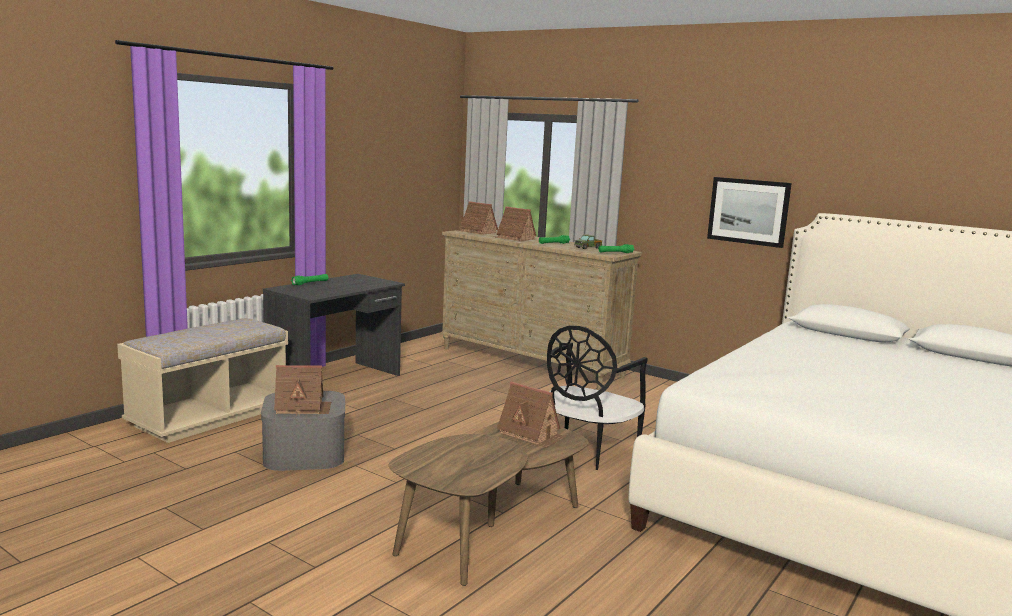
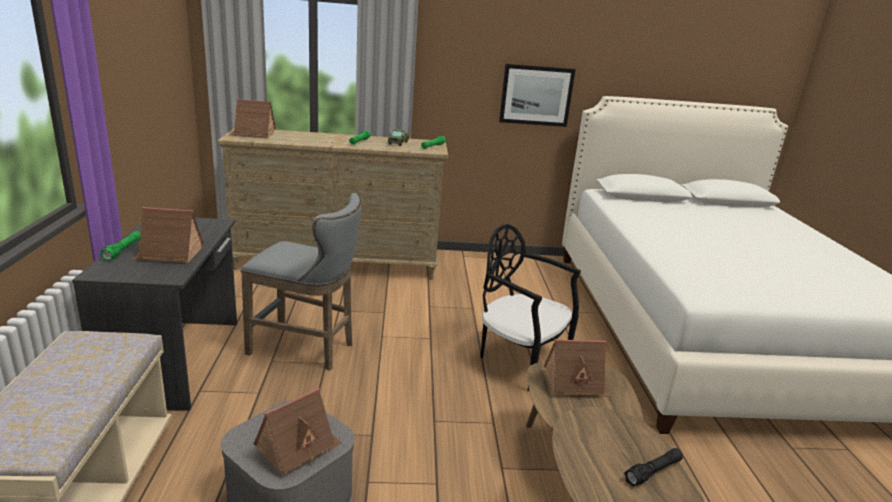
camera: 40 degrees left, 10 degrees up
toy house [494,206,536,241] -> toy house moved to [131,207,204,263]
black chair [547,325,648,470] -> black chair turned 135 degrees clockwise [480,224,581,391]
none -> grey stool [241,193,361,371]
none -> black flashlight [624,448,683,487]

